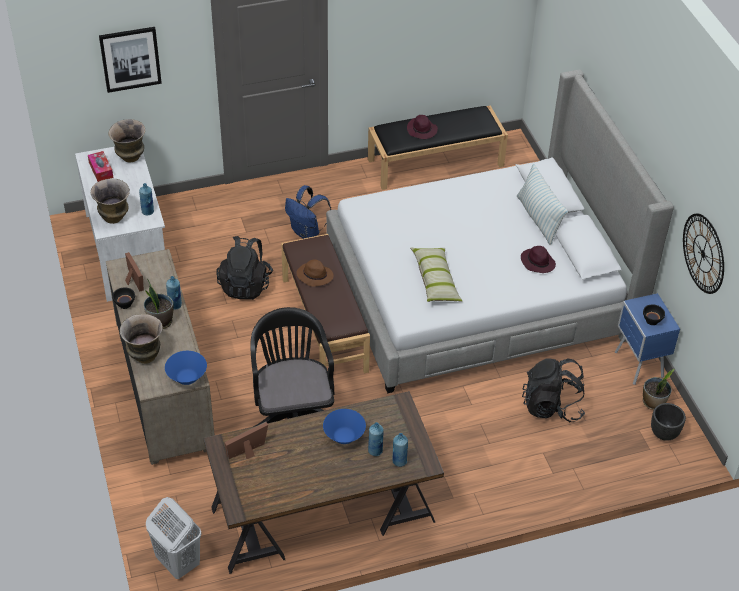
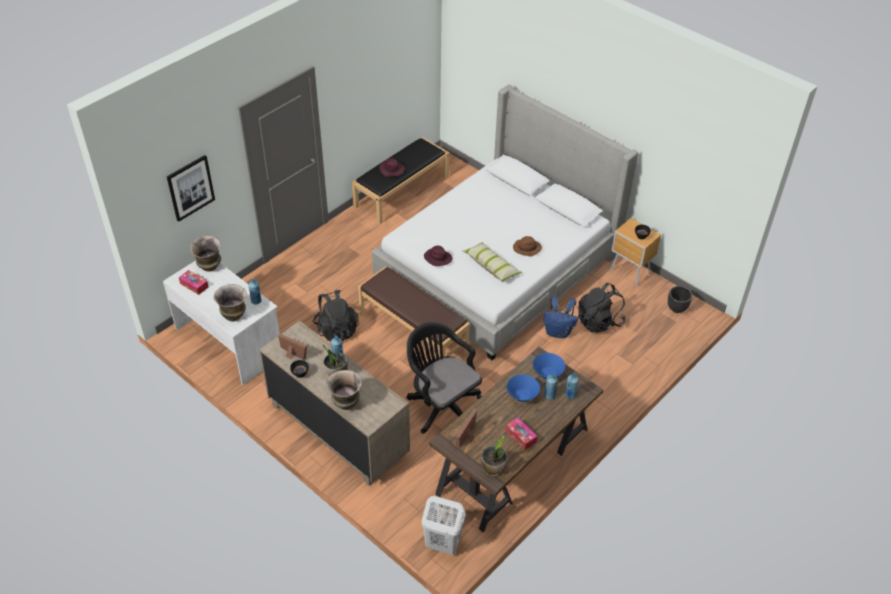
camera: 30 degrees left, 0 degrees up
blue bowl [165,351,207,385] -> blue bowl moved to [533,353,565,379]
blue backpack [285,185,331,239] -> blue backpack moved to [543,296,578,338]
brown hat [296,259,334,287] -> brown hat moved to [513,236,542,256]
pillow [517,164,568,245] -> none
purple hat [521,246,556,273] -> purple hat moved to [424,246,452,266]
blue nightstand [615,293,680,385] -> brown nightstand [610,218,661,286]
potted plant [643,369,675,410] -> potted plant moved to [481,436,507,476]
wall clock [683,213,724,294] -> none
none -> tissue box [506,417,538,450]

